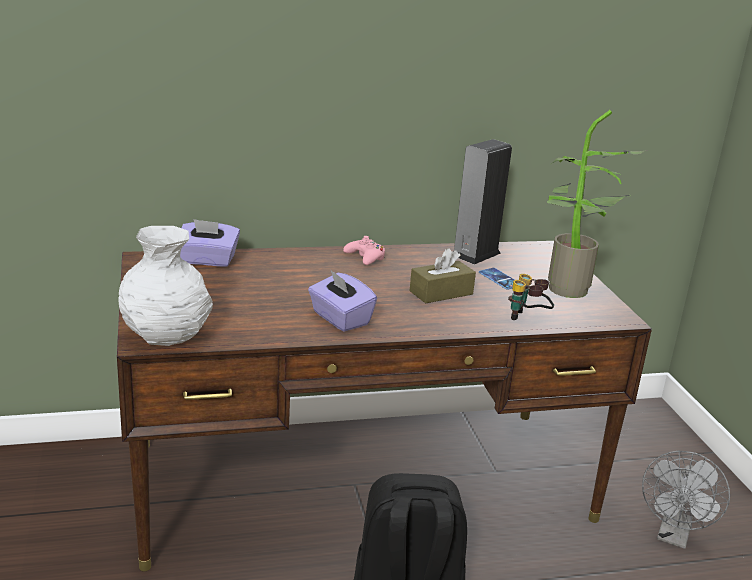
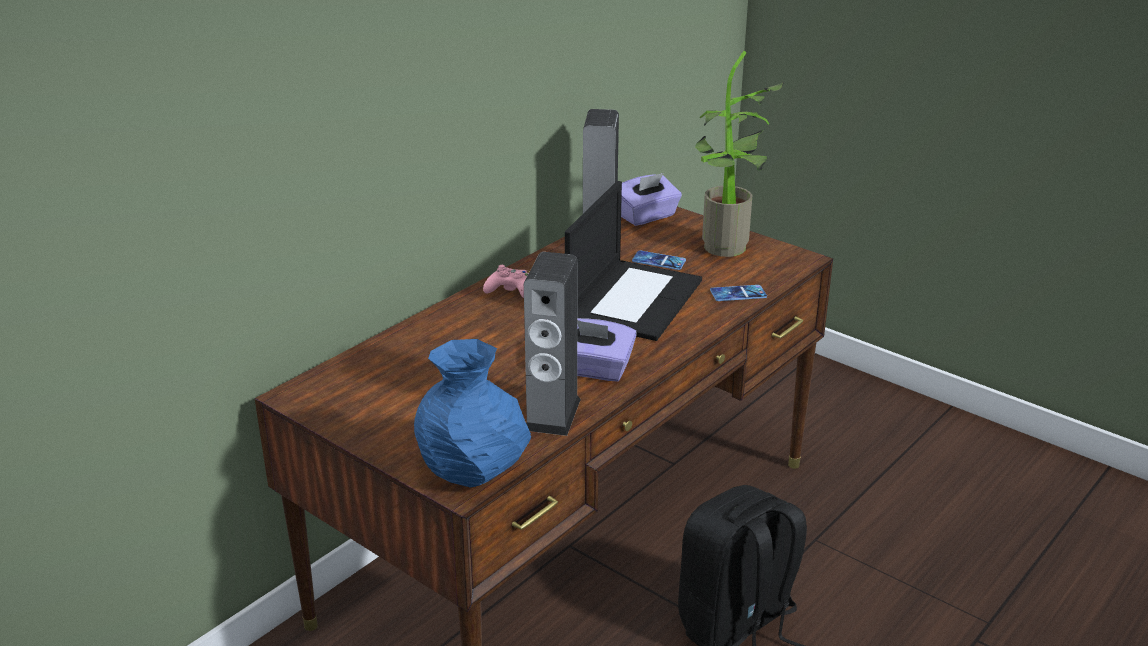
camera: 35 degrees left, 5 degrees up
white vase [118,226,213,346] -> blue vase [414,339,531,488]
purple tissue box [180,219,240,267] -> purple tissue box moved to [621,173,682,226]
brown tissue box [410,248,476,304] -> laptop [565,181,702,341]
binoculars [508,274,554,320] -> phone [710,285,767,301]
grey fan [642,451,730,549] -> none
none -> speaker [524,252,581,436]

